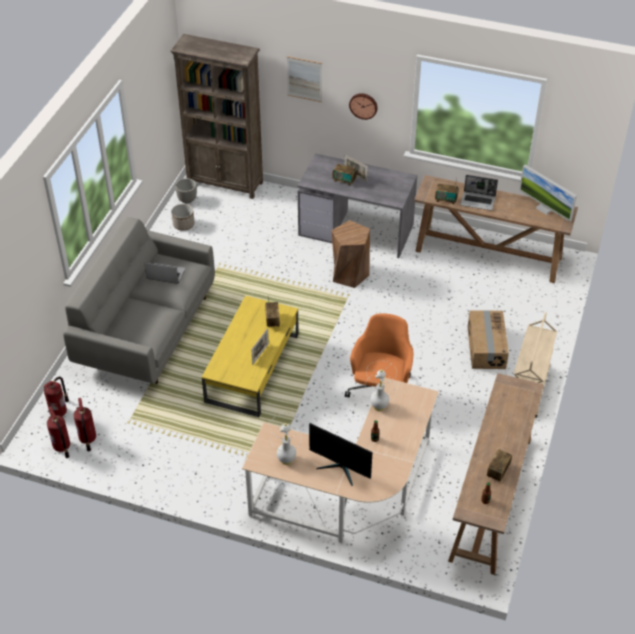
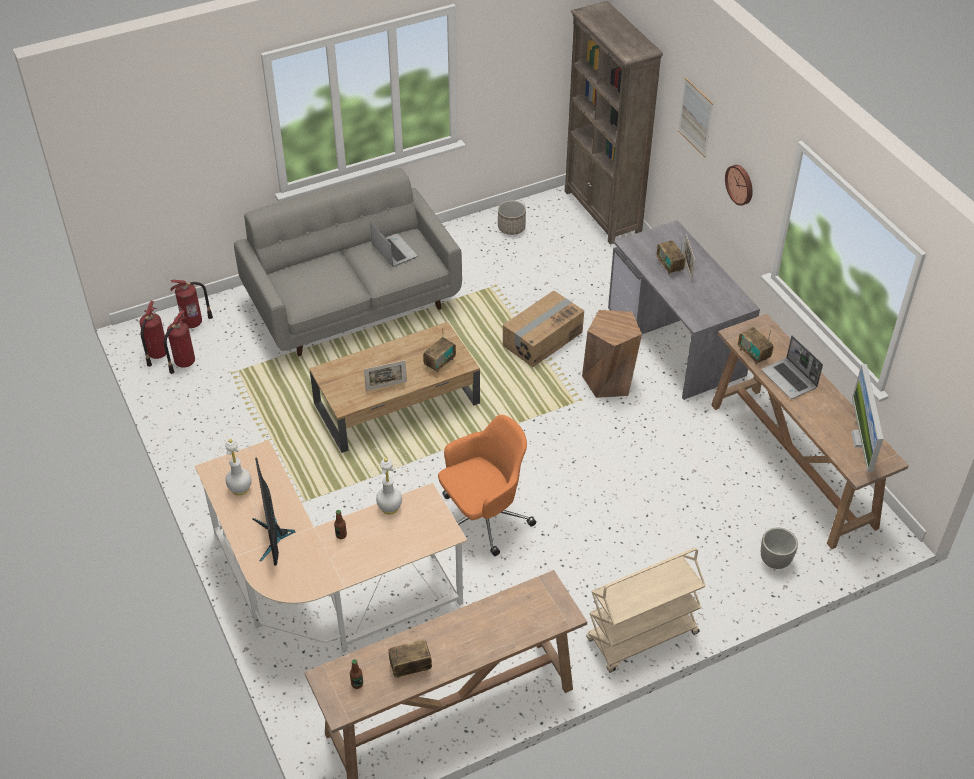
camera: 45 degrees right, 0 degrees up
planter [175,178,197,204] -> planter moved to [761,528,798,569]
yellow coffee table [202,295,299,417] -> brown coffee table [309,322,480,453]
cardboard box [468,310,509,369] -> cardboard box moved to [503,291,584,367]

